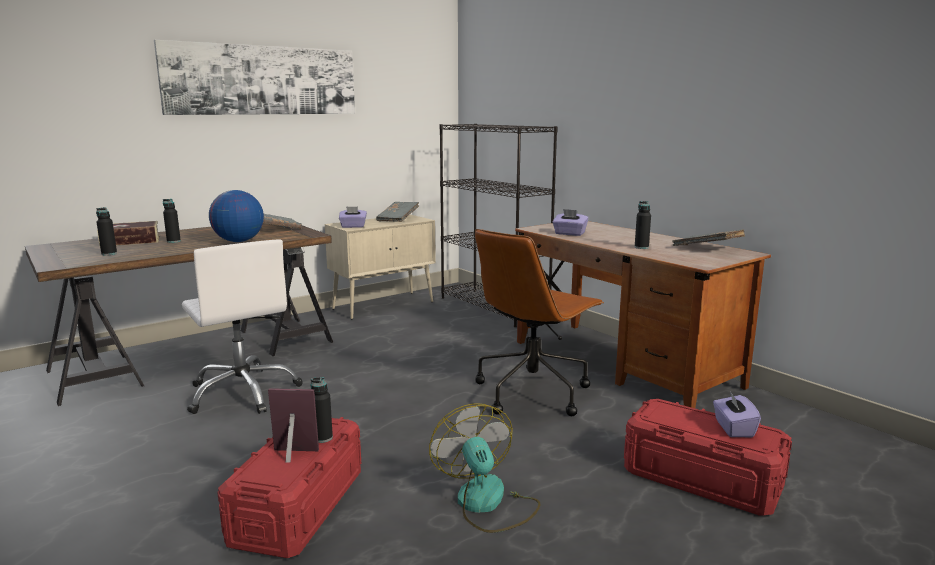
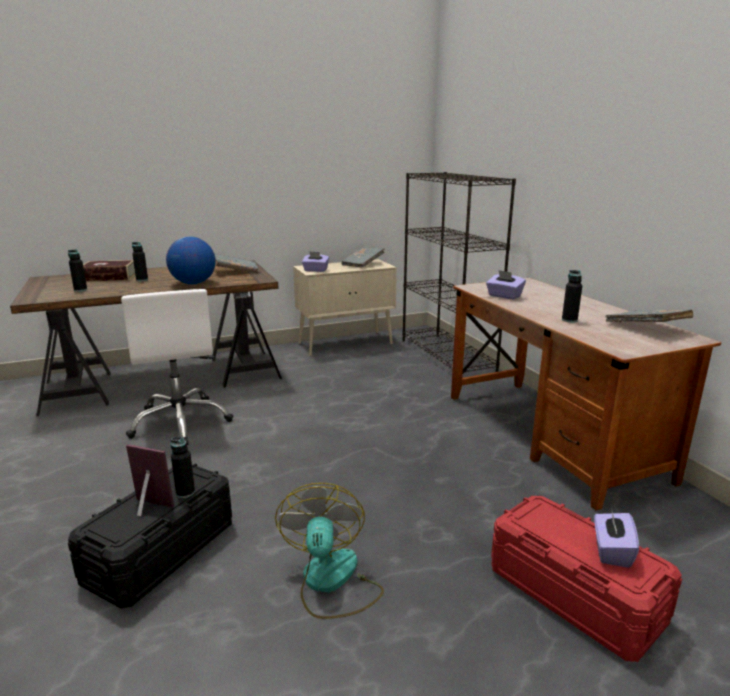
camera: 15 degrees right, 5 degrees up
picture [154,40,355,115] -> none
red storage box [217,417,361,558] -> black storage box [68,463,232,609]
brown office chair [475,229,604,416] -> none

